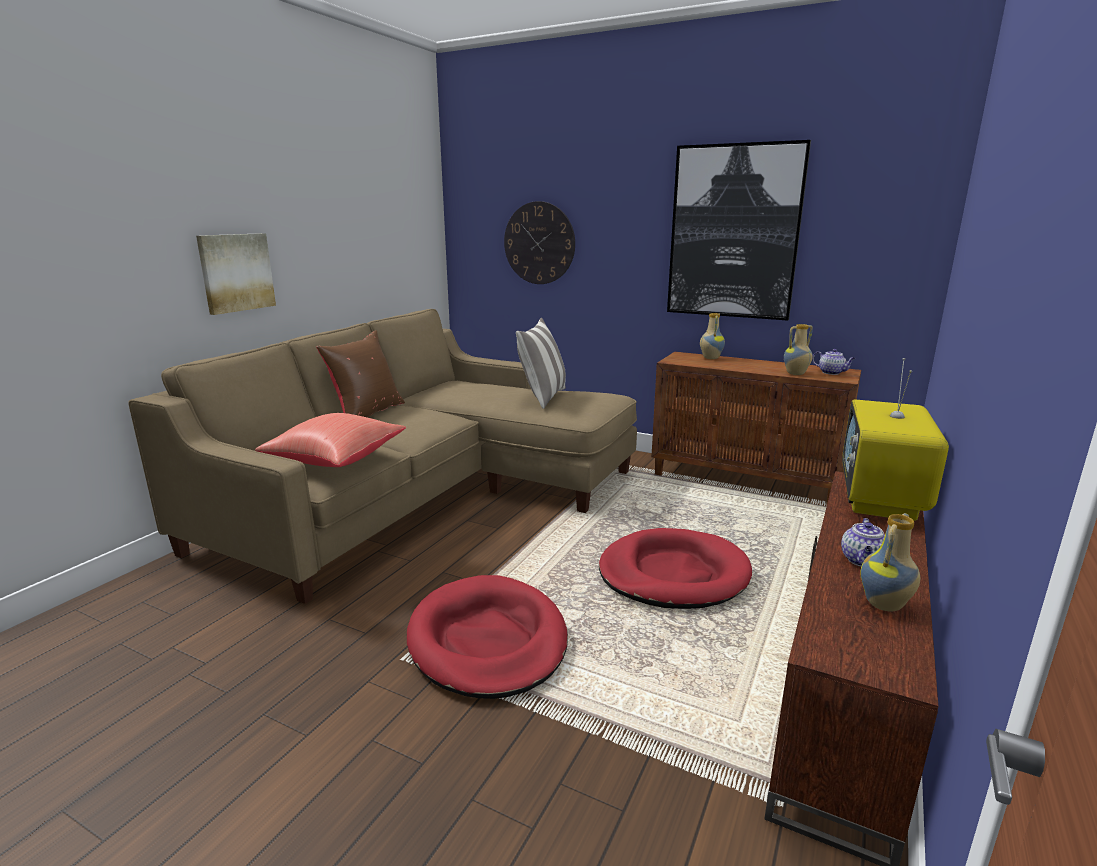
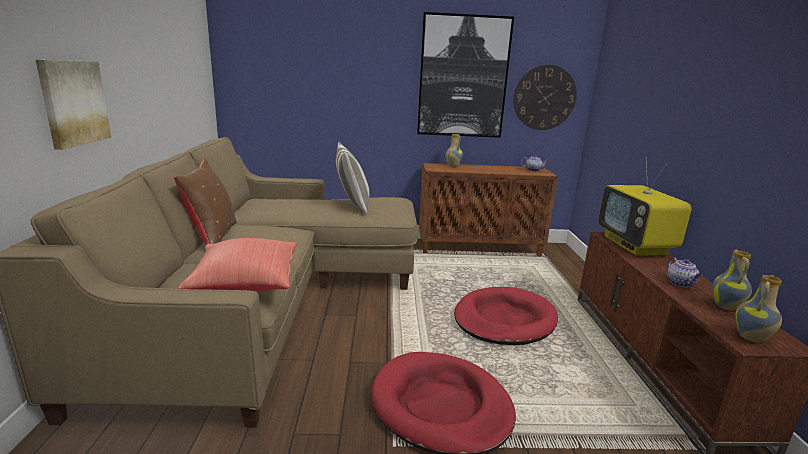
camera: 30 degrees left, 0 degrees up
wall clock [504,201,575,284] -> wall clock moved to [513,65,577,130]
vase [784,324,813,375] -> vase moved to [735,275,782,343]

